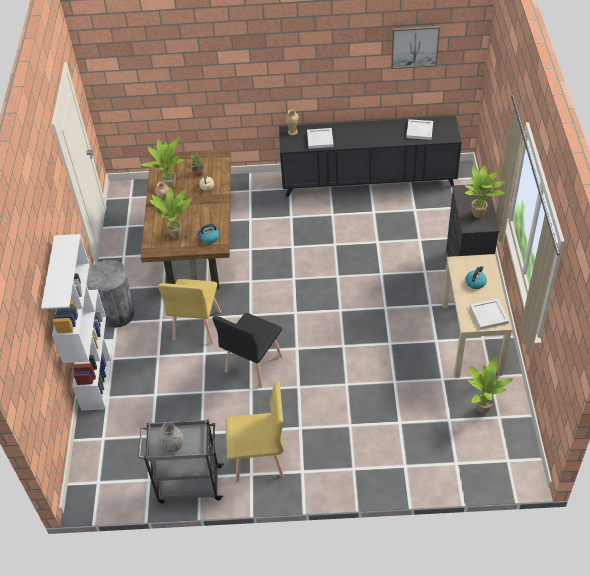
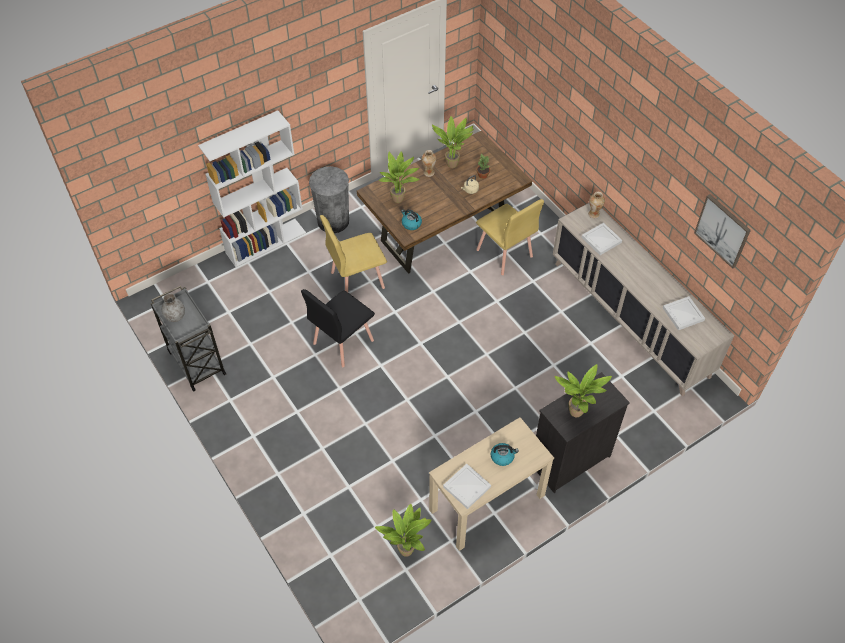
camera: 55 degrees right, 5 degrees up
black chair [213,313,283,388] -> black chair turned 45 degrees counterclockwise [301,289,375,367]
yellow chair [225,382,284,482] -> yellow chair moved to [476,199,544,275]
black cabinet [279,116,462,197] -> beige cabinet [553,203,734,396]

